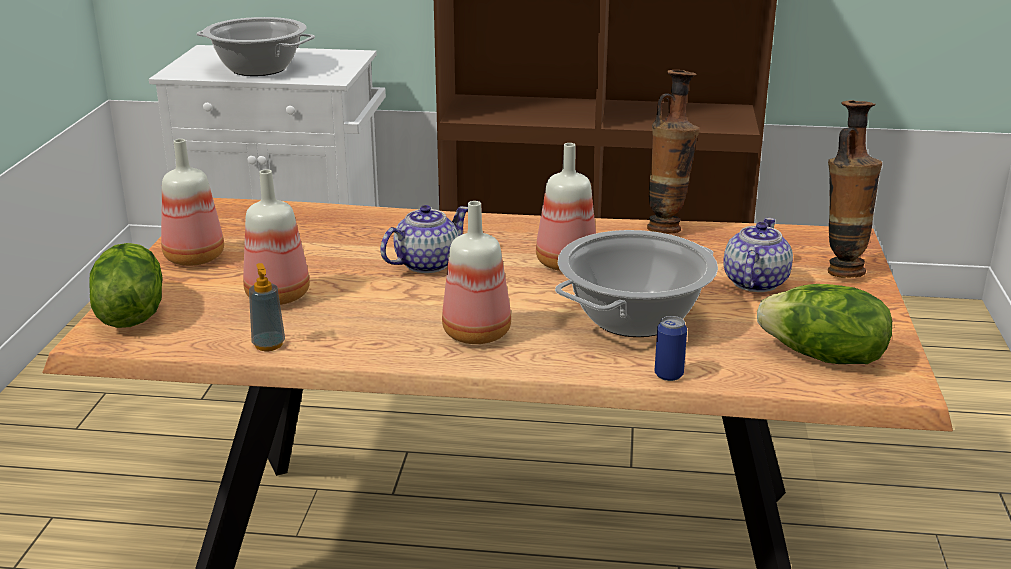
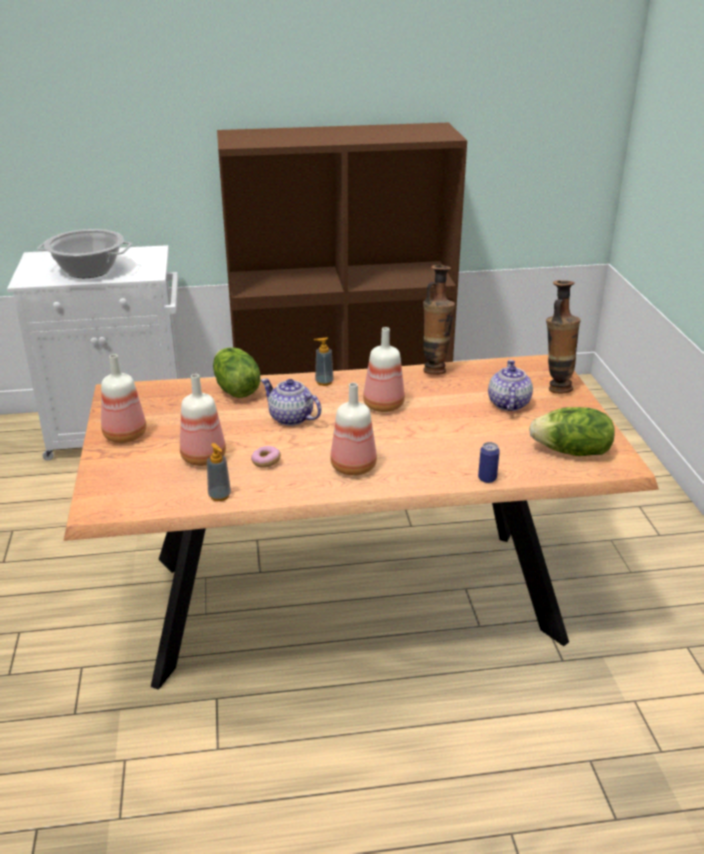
camera: 15 degrees left, 5 degrees up
lettuce [90,243,163,328] -> lettuce moved to [213,347,260,398]
teapot [380,205,468,273] -> teapot turned 90 degrees counterclockwise [261,379,322,426]
cooking pot [555,230,718,337] -> none
none -> donut [251,446,281,468]
none -> soap dispenser [314,337,334,386]

